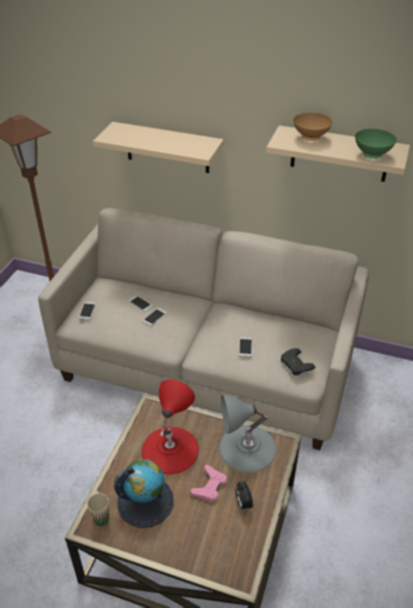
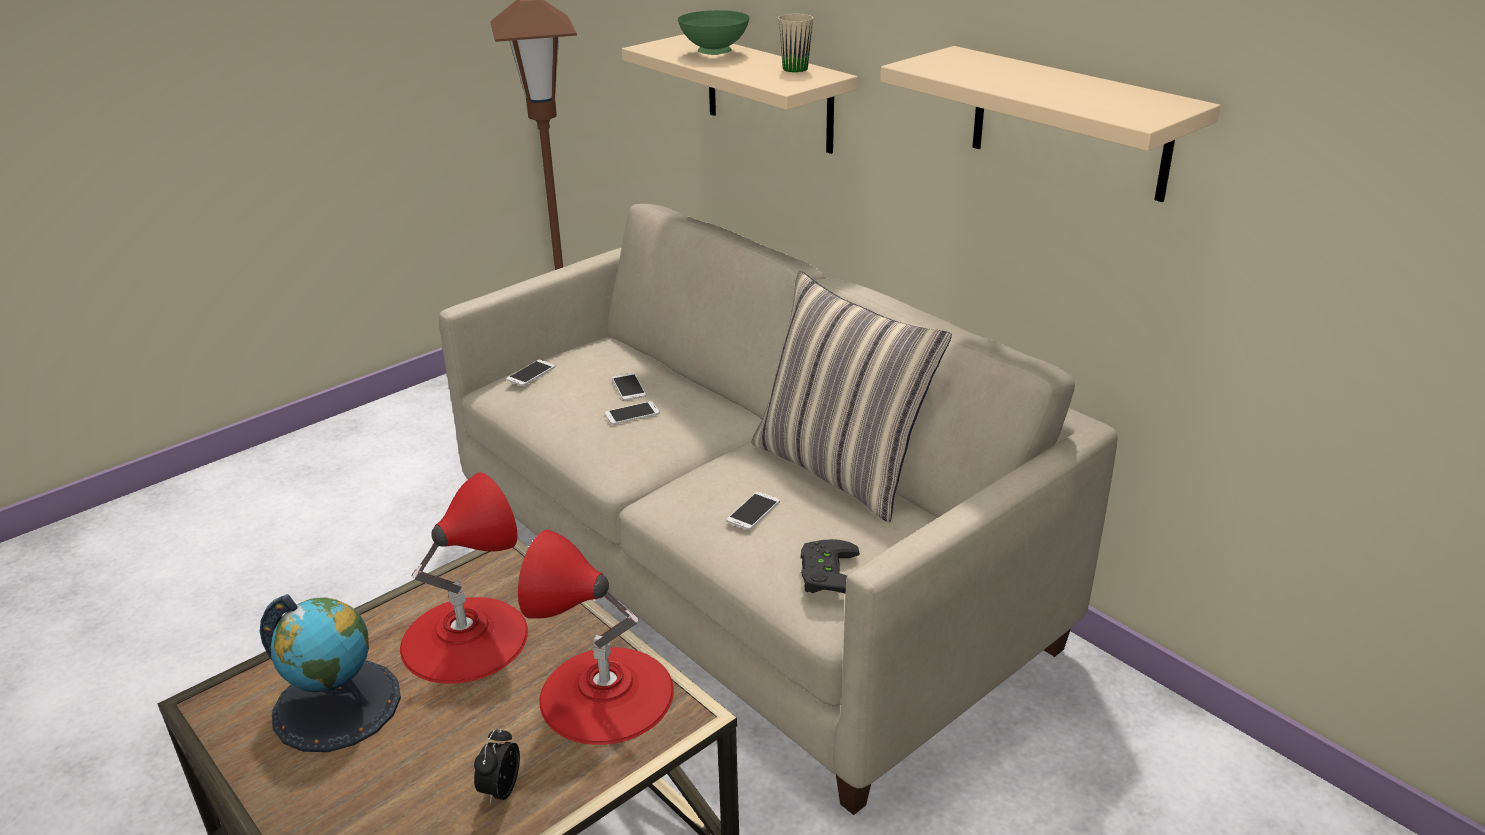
camera: 30 degrees right, 10 degrees down
beige mug [87,491,109,526] -> beige mug moved to [778,14,813,72]
pink game controller [190,465,226,502] -> none
grey table lamp [219,395,277,473] -> red table lamp [518,530,674,745]
brown bowl [293,113,333,141] -> none
green bowl [355,129,397,159] -> green bowl moved to [678,10,750,55]
none -> pillow [751,271,952,522]

